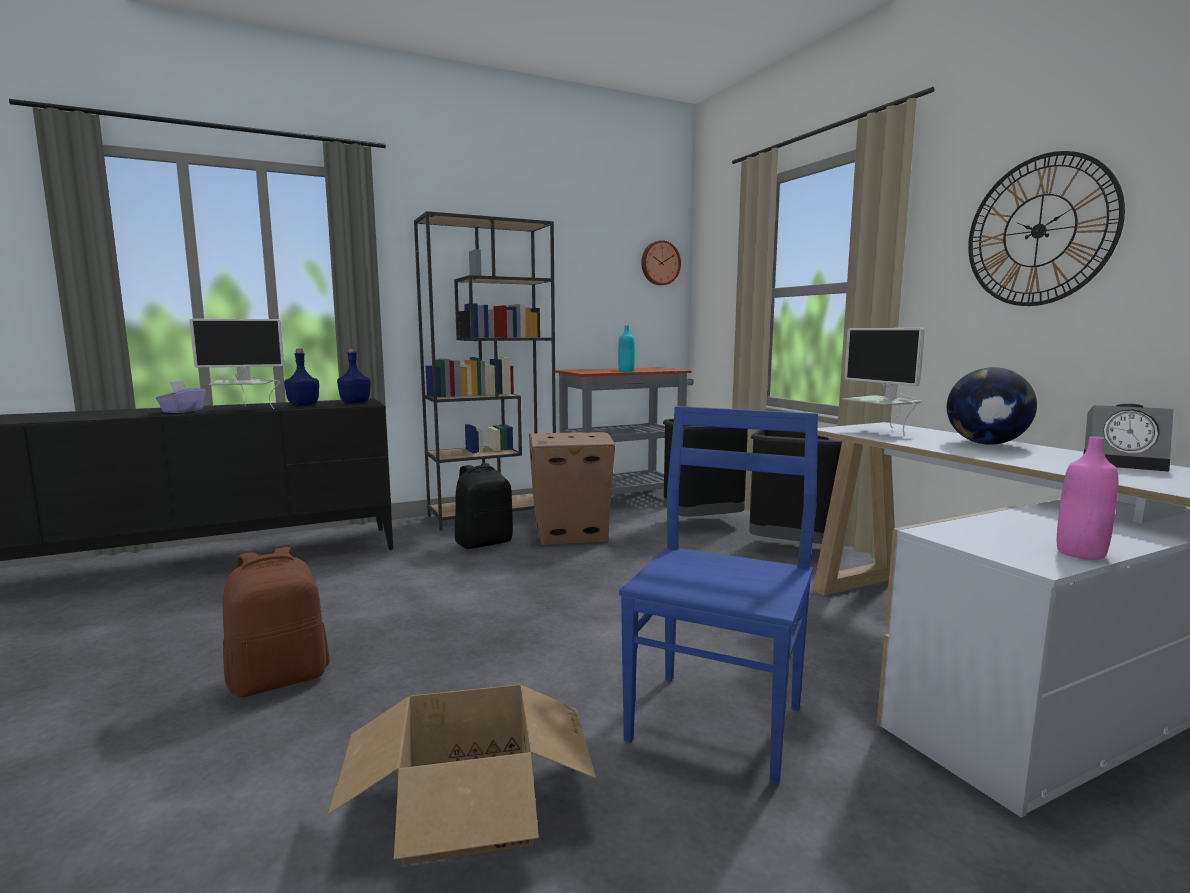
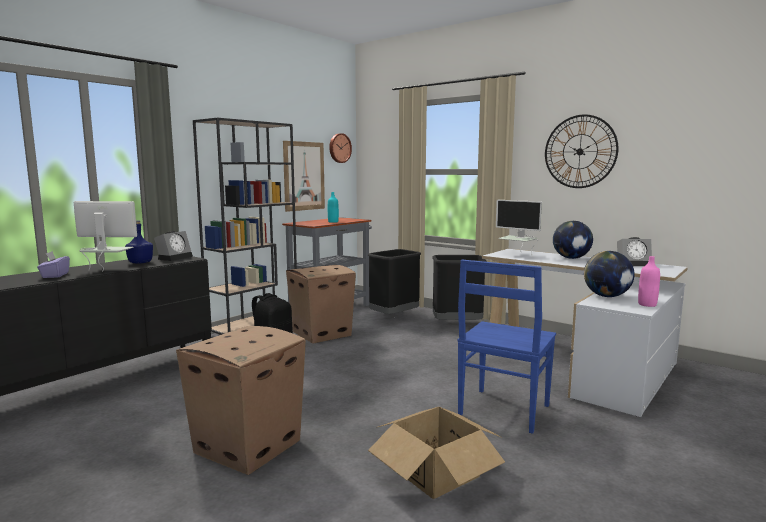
camera: 25 degrees left, 0 degrees up
monitor [189,319,285,409] -> monitor turned 135 degrees counterclockwise [74,201,137,272]
brown backpack [223,547,330,697] -> cardboard box [176,326,306,475]
blue bottle [337,348,370,403] -> alarm clock [154,231,193,261]
blue chair [619,406,818,785] -> blue chair turned 150 degrees counterclockwise [457,260,556,434]
none -> picture [283,141,325,212]
none -> globe [584,251,635,297]

